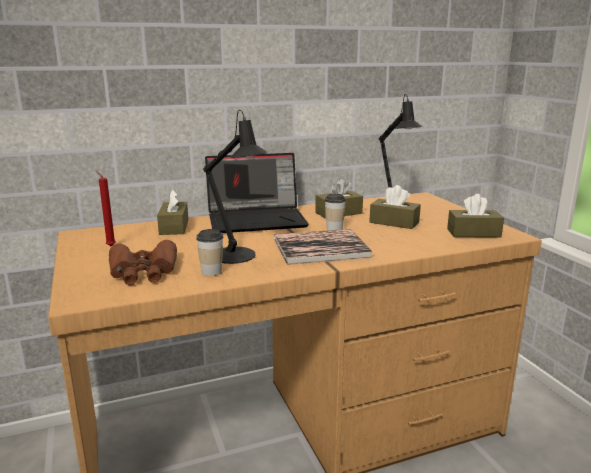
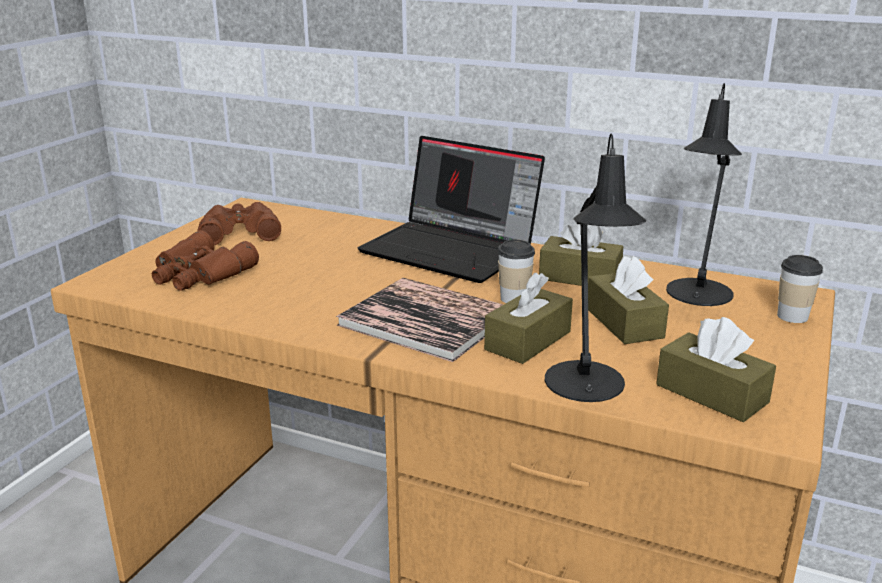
camera: 45 degrees right, 5 degrees up
red candle [95,170,116,246] -> brown binoculars [198,202,281,245]
brown tissue box [157,189,188,235] -> brown tissue box moved to [484,273,573,364]
cup [196,229,223,276] -> cup moved to [777,255,823,323]
black table lamp [203,110,268,264] -> black table lamp moved to [545,133,646,402]

